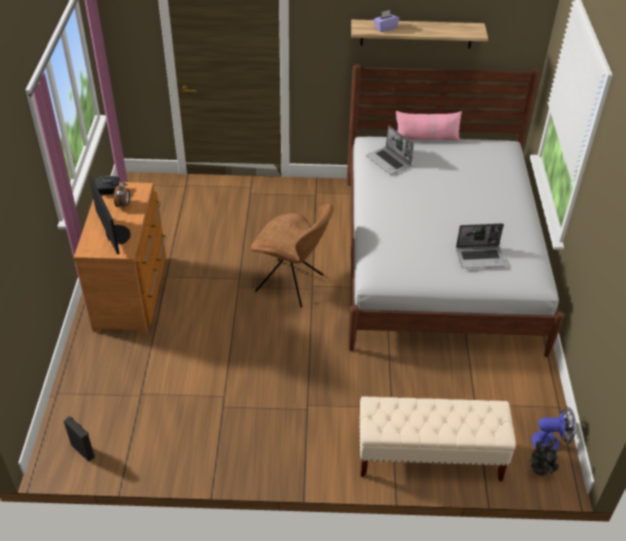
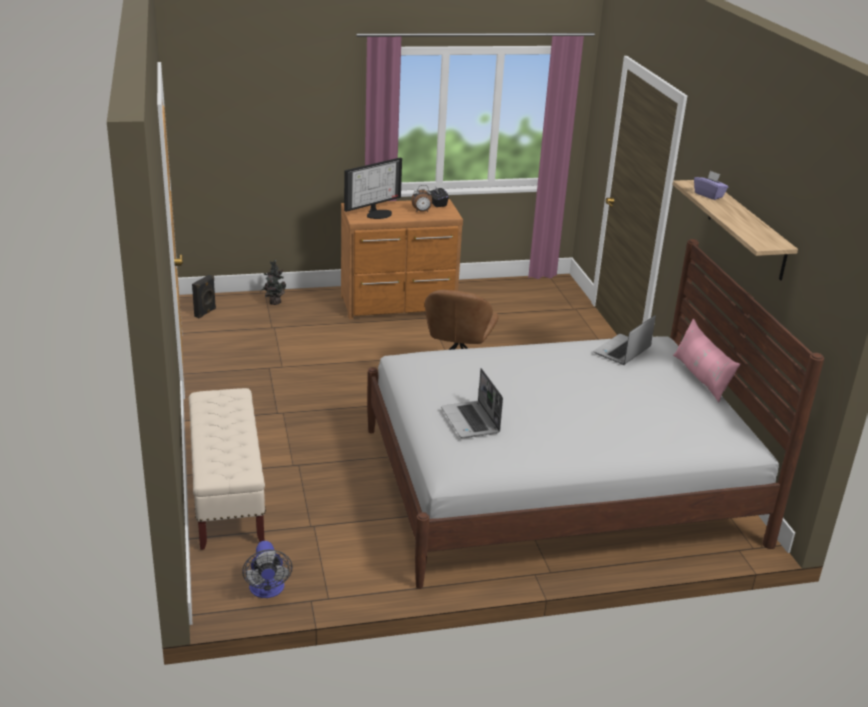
camera: 75 degrees right, 15 degrees down
potted plant [529,436,562,476] -> potted plant moved to [262,260,286,305]

